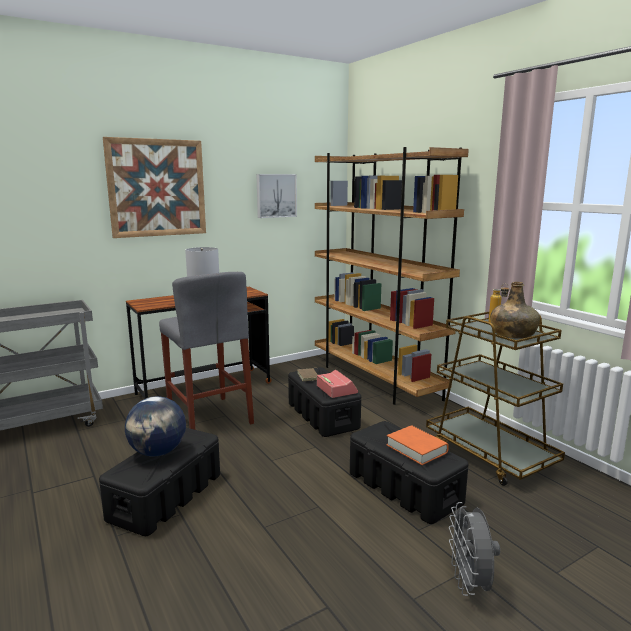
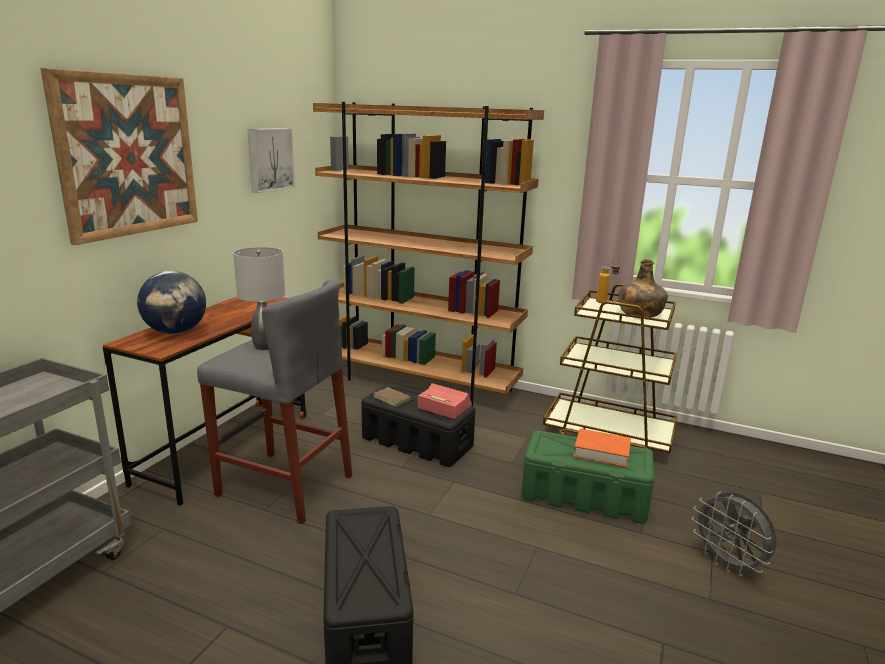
camera: 35 degrees left, 5 degrees up
globe [125,396,186,456] -> globe moved to [137,271,206,334]
black storage box [350,421,468,524] -> green storage box [521,430,654,523]

